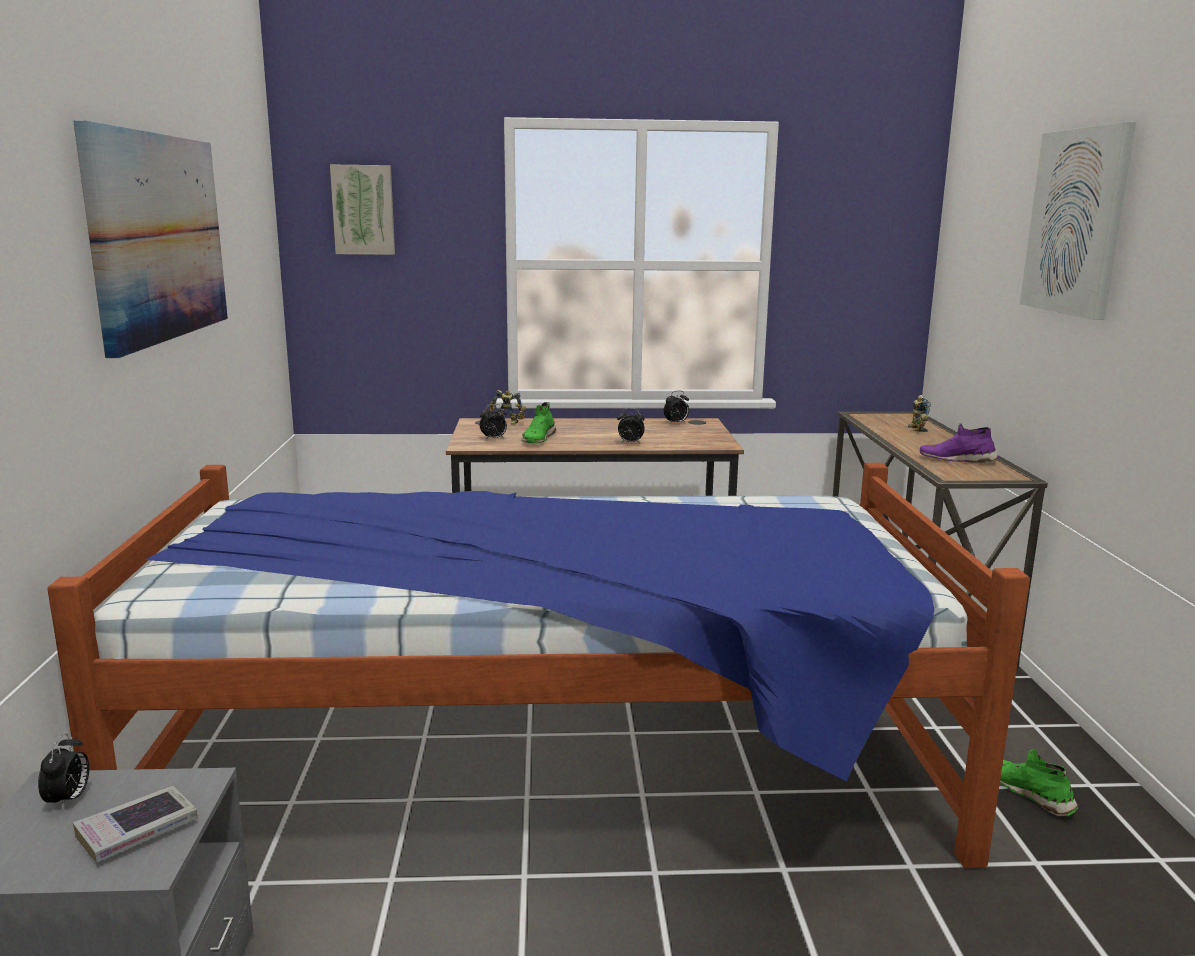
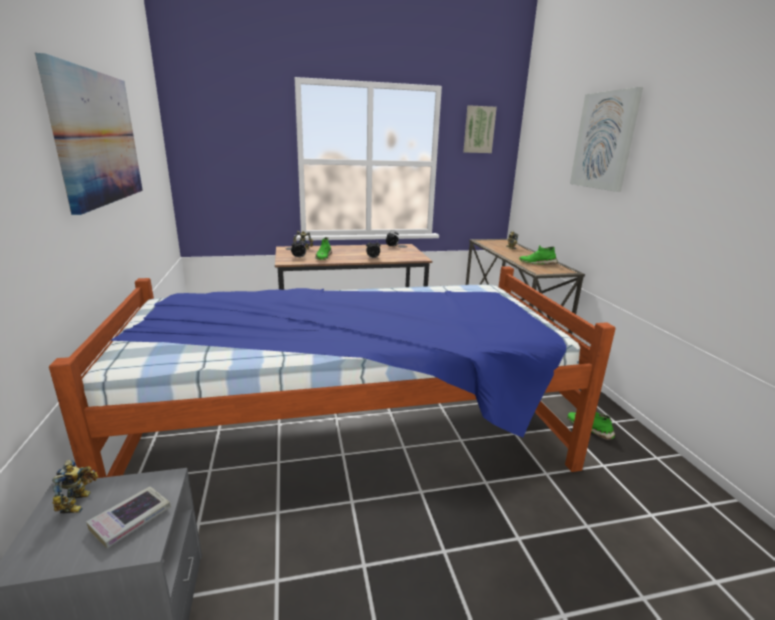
camera: 10 degrees left, 5 degrees up
alarm clock [38,733,89,811] -> toy robot [52,460,98,514]
picture [330,165,395,255] -> picture moved to [463,105,497,153]
purple shoe [920,423,999,463] -> green shoe [519,245,558,265]

